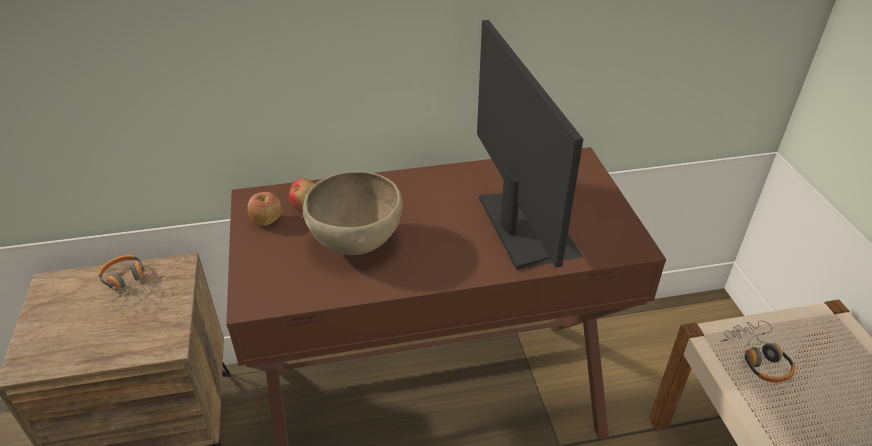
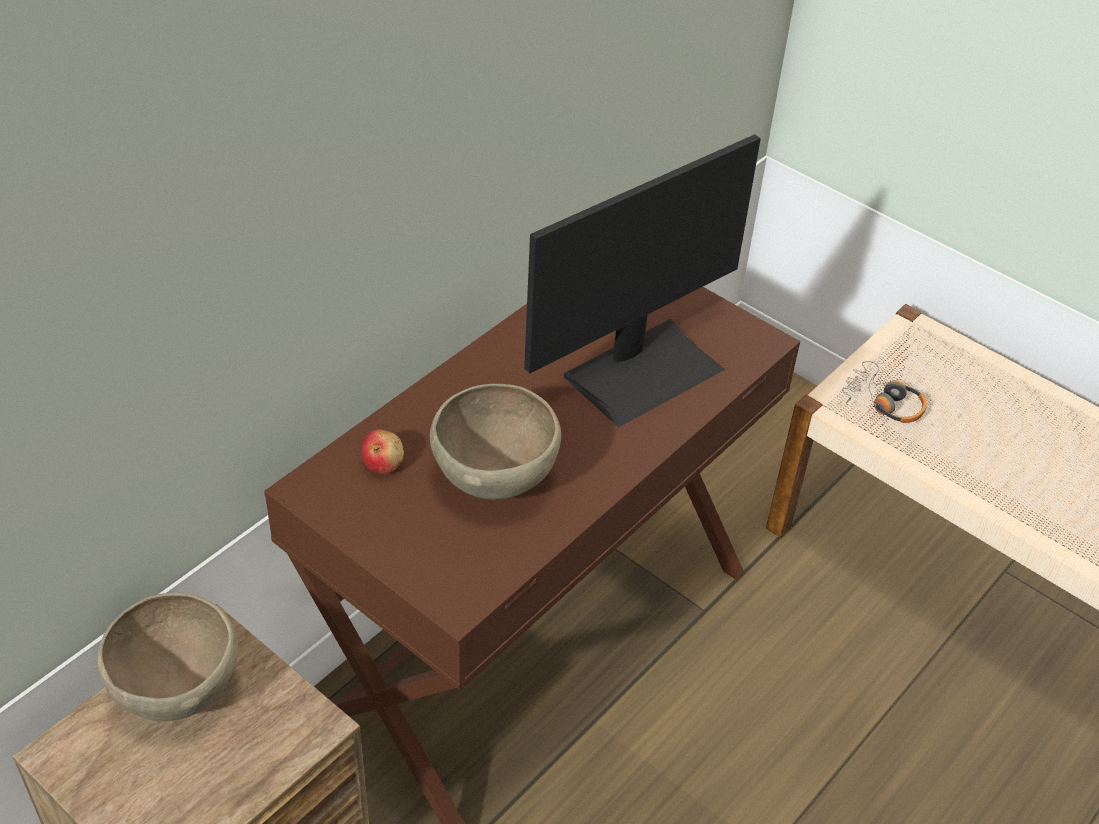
camera: 40 degrees left, 5 degrees up
headphones [98,255,166,310] -> brown bowl [97,592,238,721]
apple [247,192,281,226] -> none
monitor [477,20,583,270] -> monitor turned 105 degrees clockwise [524,134,761,428]

